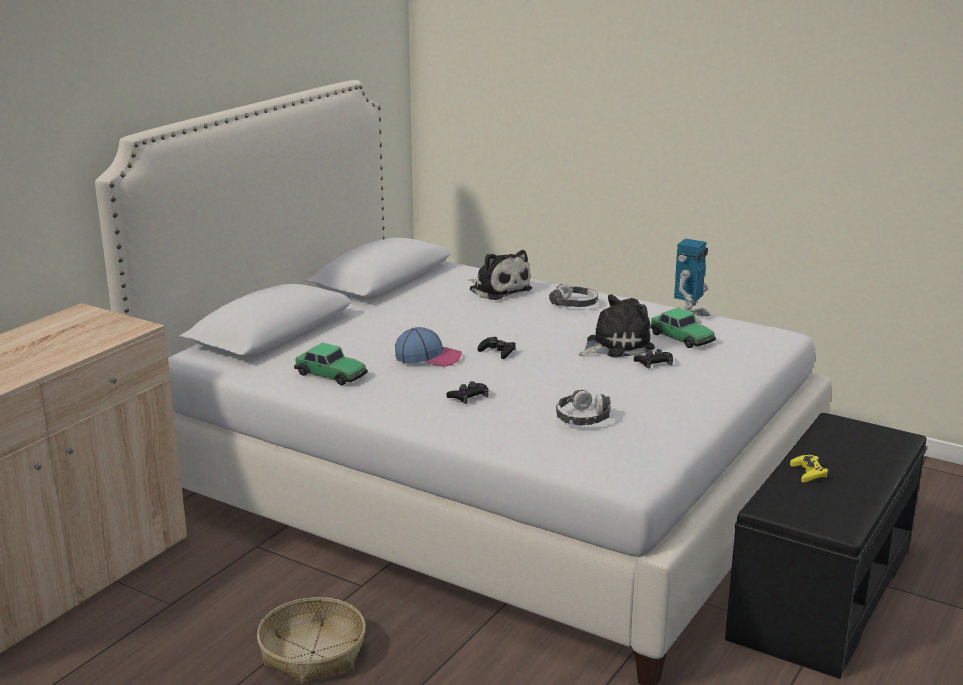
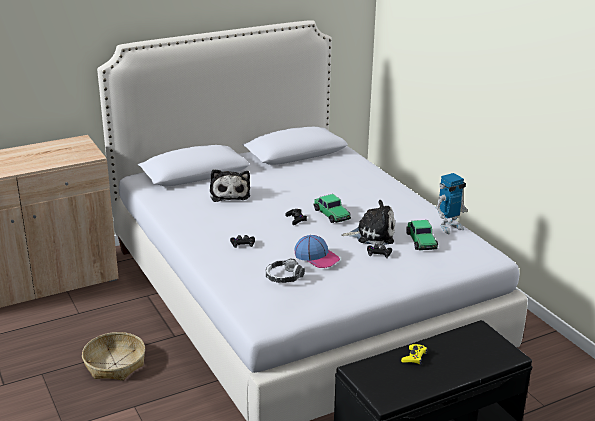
camera: 30 degrees right, 5 degrees up
toy car [294,343,368,385] -> toy car moved to [313,194,351,223]
cap [395,327,462,367] -> cap moved to [294,235,340,268]
plush toy [468,250,532,300] -> plush toy moved to [210,169,250,202]
headphones [549,284,598,307] -> none

